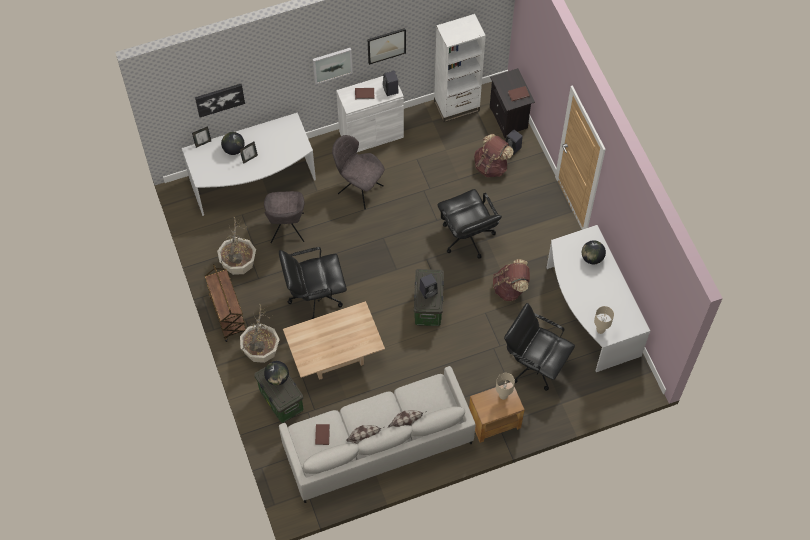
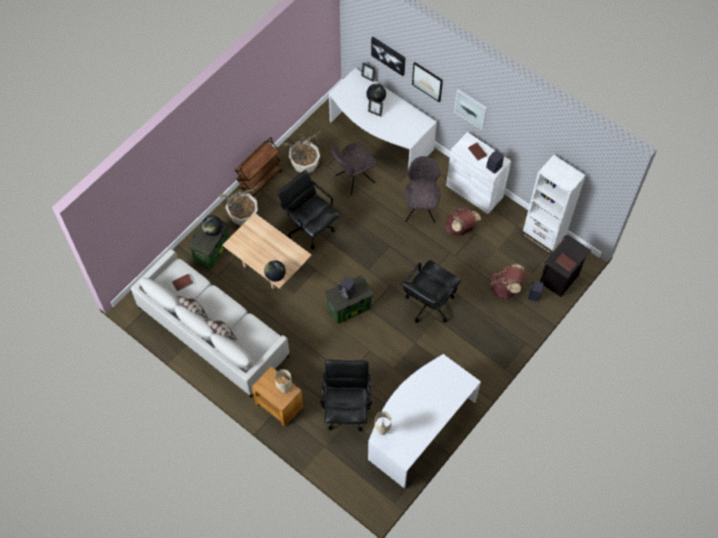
camera: 60 degrees right, 0 degrees up
picture [368,28,406,65] -> picture moved to [412,62,443,102]
brown backpack [493,259,530,301] -> brown backpack moved to [445,208,481,236]
globe [582,240,606,264] -> globe moved to [264,260,286,282]

